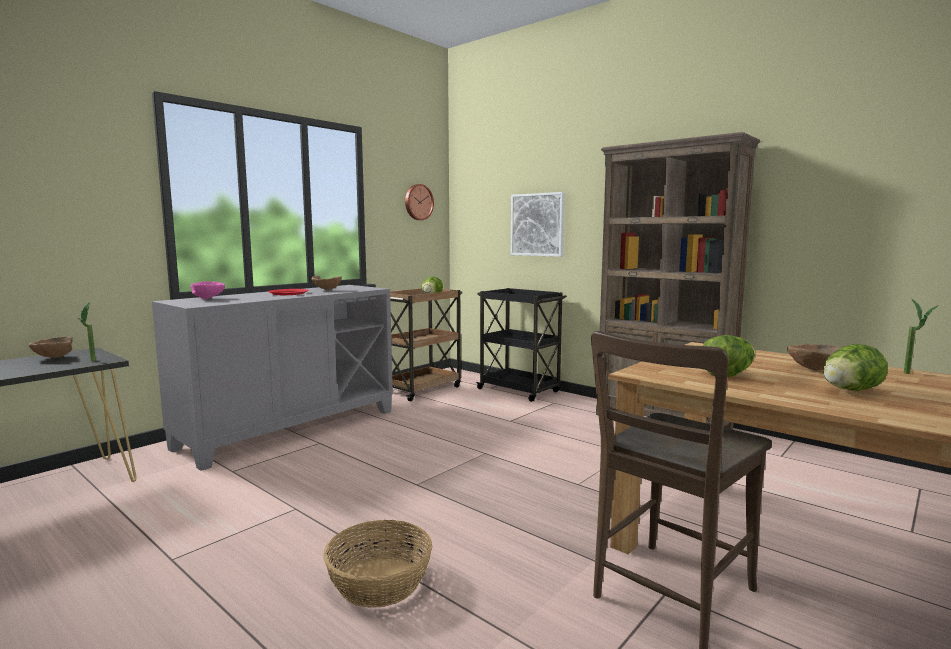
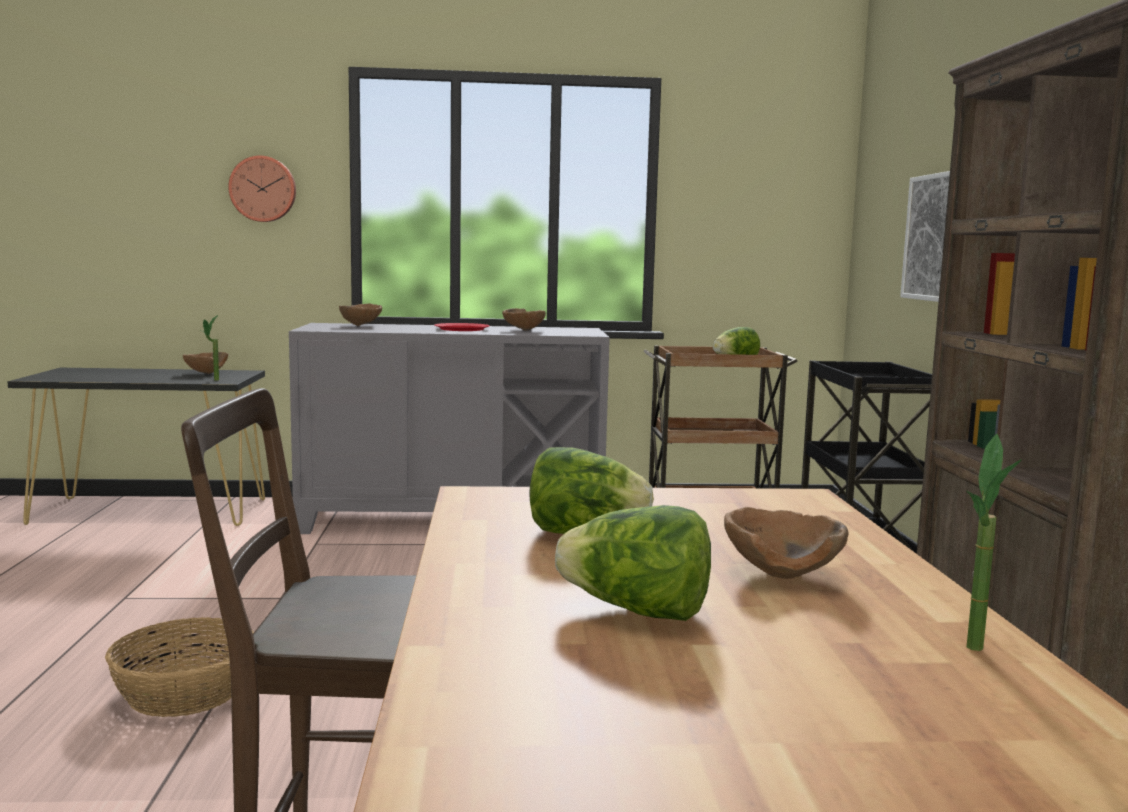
camera: 45 degrees right, 0 degrees up
pink bowl [191,281,225,299] -> brown bowl [339,303,382,326]
wall clock [405,184,434,220] -> wall clock moved to [228,156,296,222]

